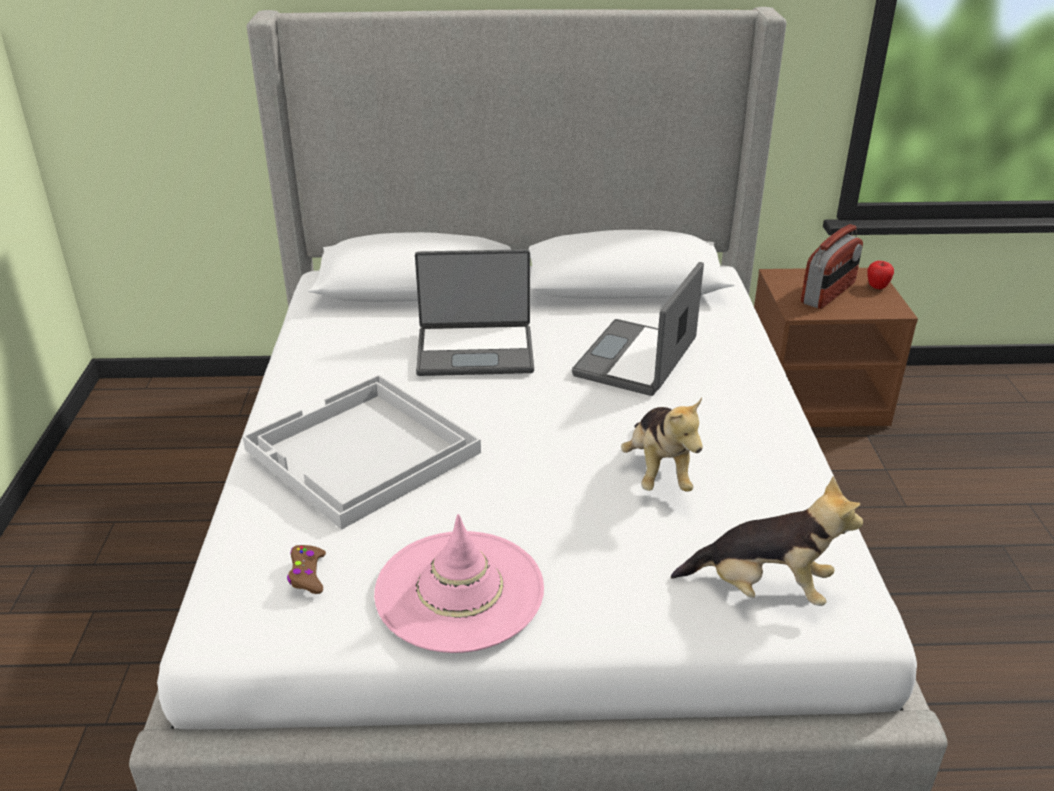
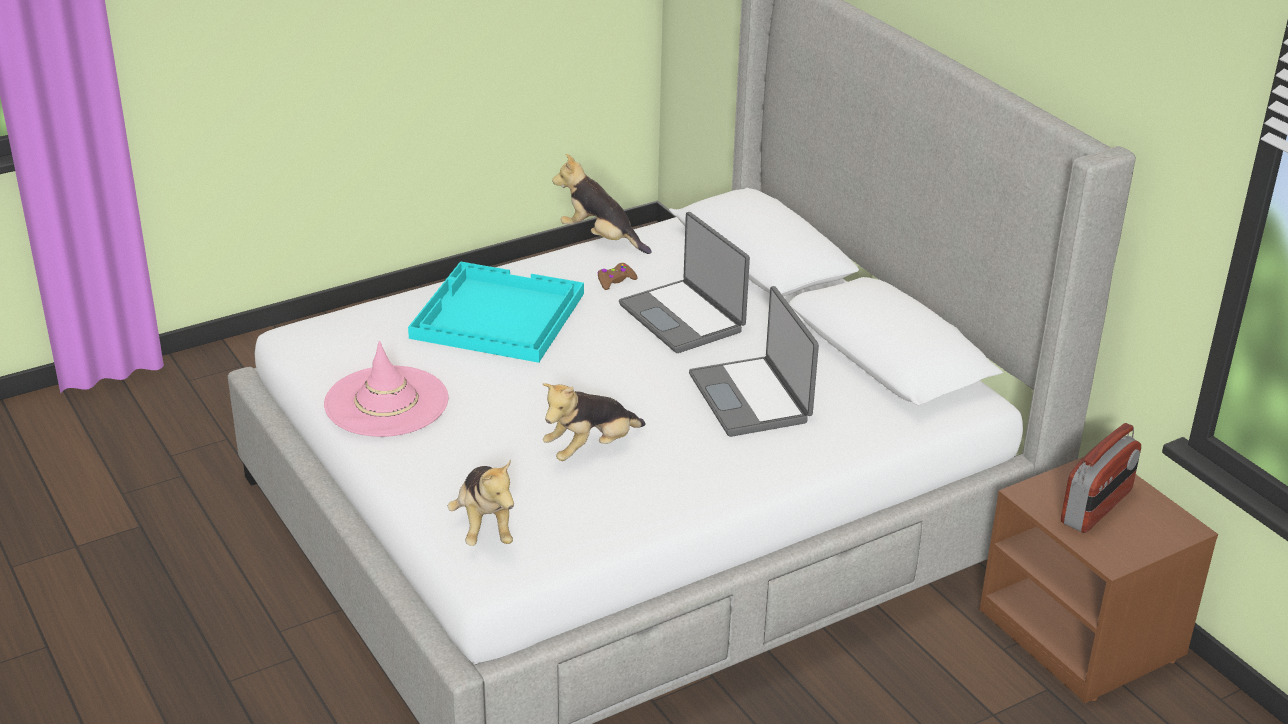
camera: 60 degrees right, 0 degrees up
white tray [242,375,481,530] -> turquoise tray [408,261,584,363]
brown game controller [287,545,326,594] -> brown game controller moved to [597,263,638,290]
laptop [572,262,704,396] -> laptop turned 105 degrees counterclockwise [689,286,819,437]
radio [801,224,863,309] -> radio turned 60 degrees counterclockwise [1061,423,1141,533]
apple [867,261,894,289] -> none
none -> plush toy [552,154,652,254]

